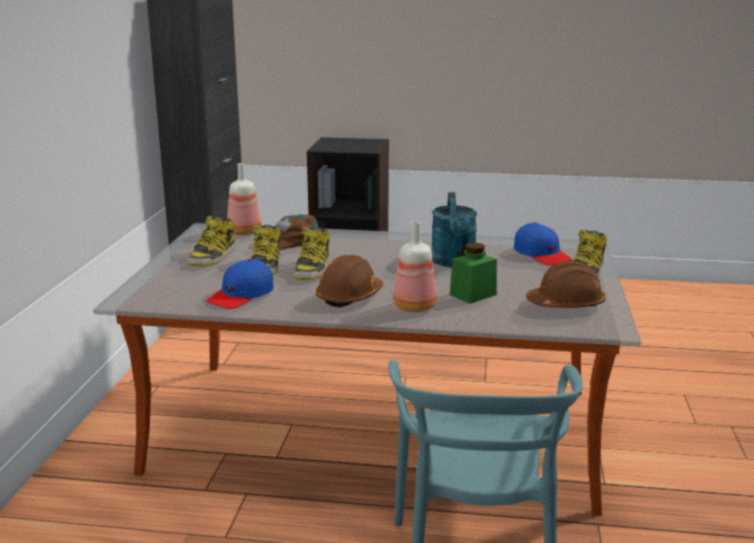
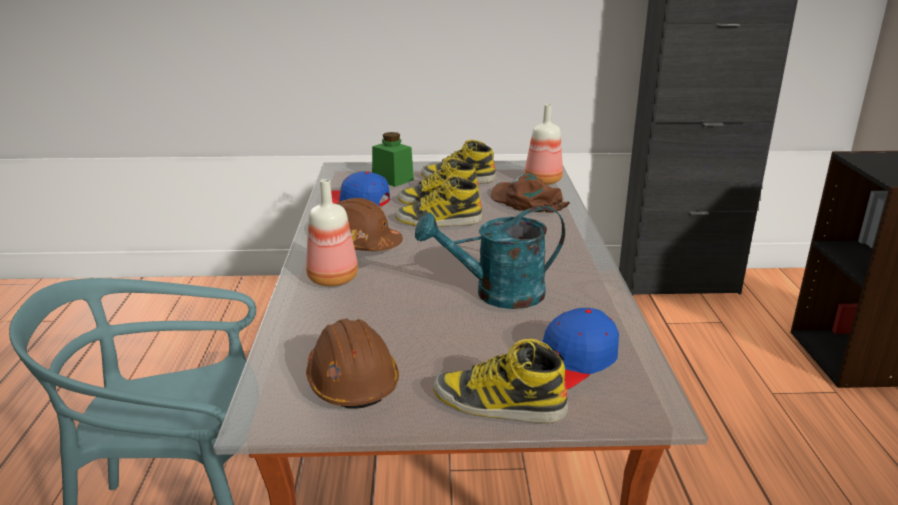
camera: 80 degrees right, 5 degrees up
green jar [450,243,497,304] -> green jar moved to [372,132,414,187]

